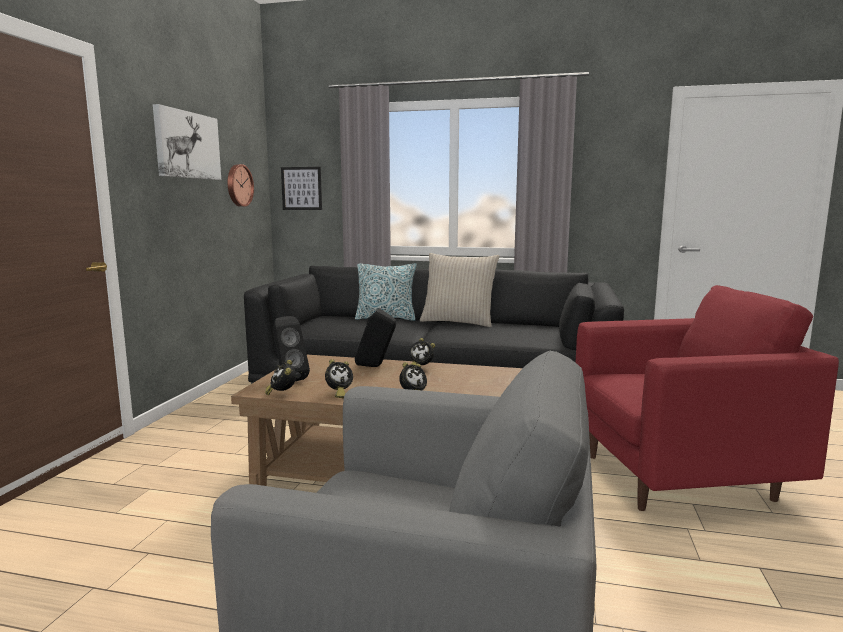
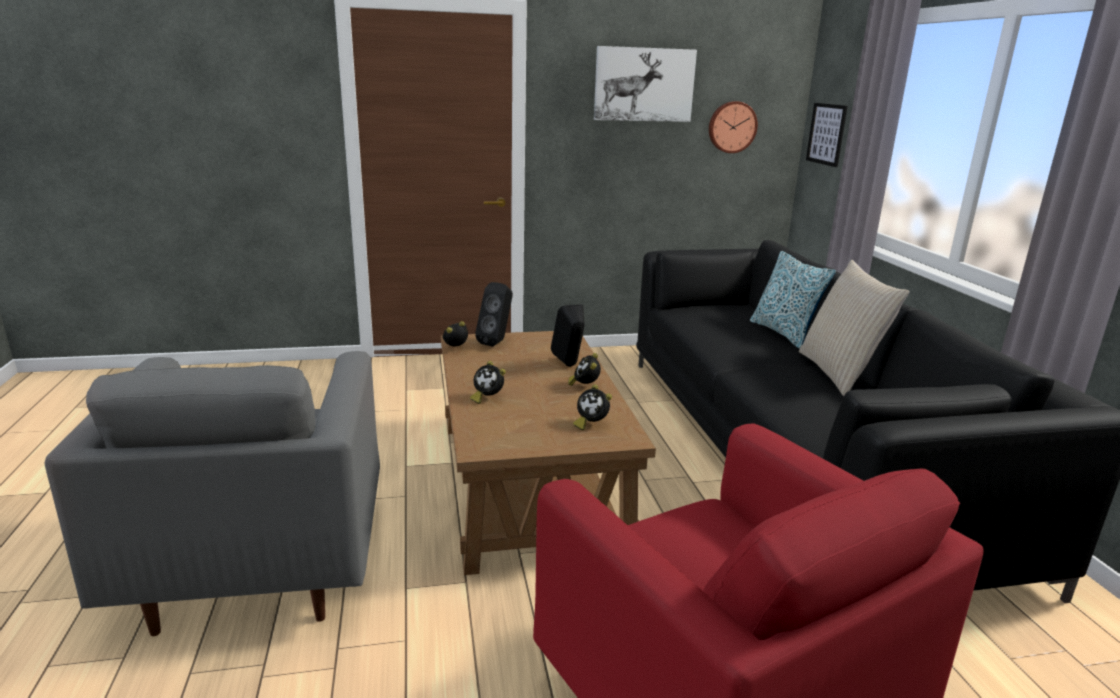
camera: 65 degrees right, 10 degrees up
alarm clock [325,359,353,398] -> alarm clock moved to [573,384,612,430]

